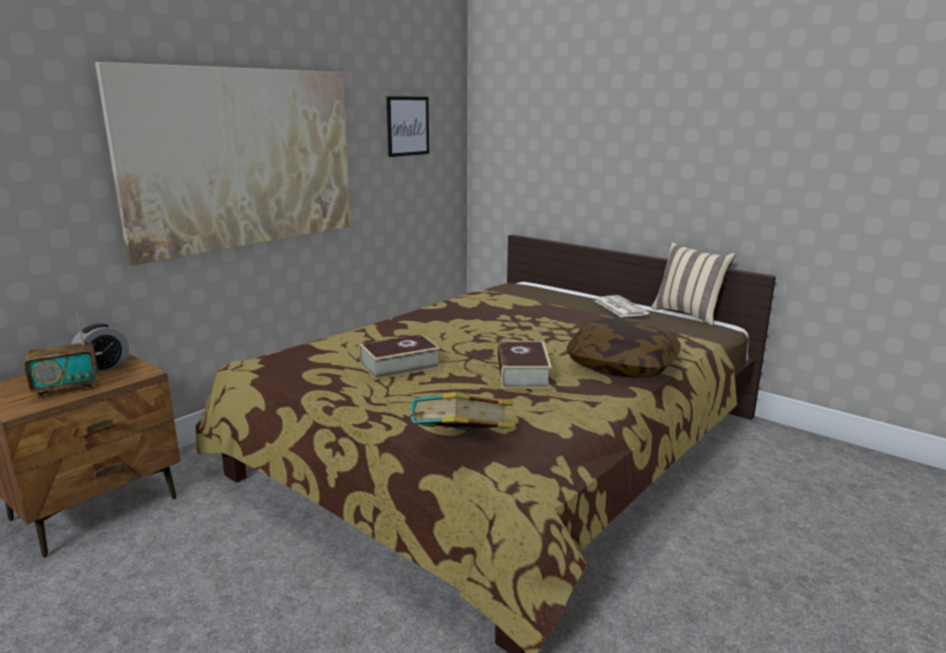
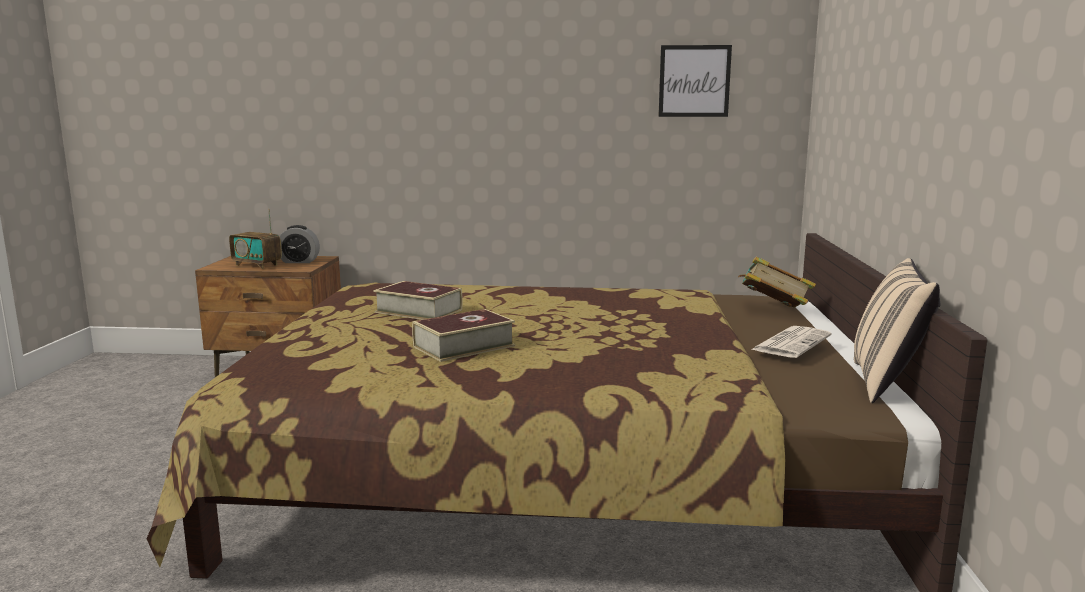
camera: 55 degrees right, 5 degrees down
picture [95,62,351,265] -> none
book [409,392,513,431] -> book moved to [738,256,816,308]
pillow [567,318,681,377] -> none

